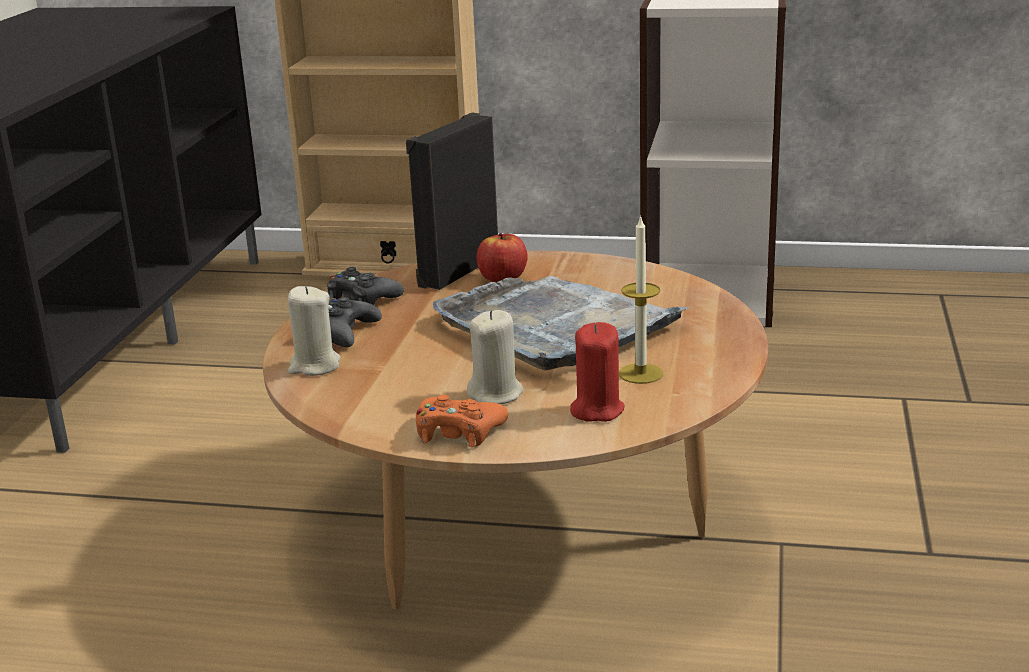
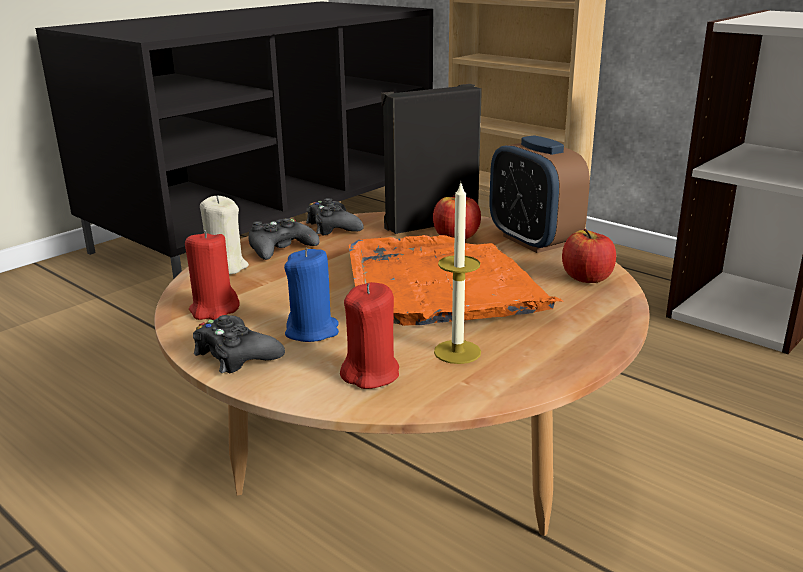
camera: 30 degrees right, 0 degrees up
orange game controller [416,395,508,447] -> black game controller [193,315,285,373]
grey tray [433,276,690,370] -> orange tray [349,235,564,326]
beige candle [467,310,523,404] -> blue candle [284,248,339,342]
none -> red candle [185,230,239,320]
none -> alarm clock [489,135,590,253]
none -> apple [562,229,616,283]

